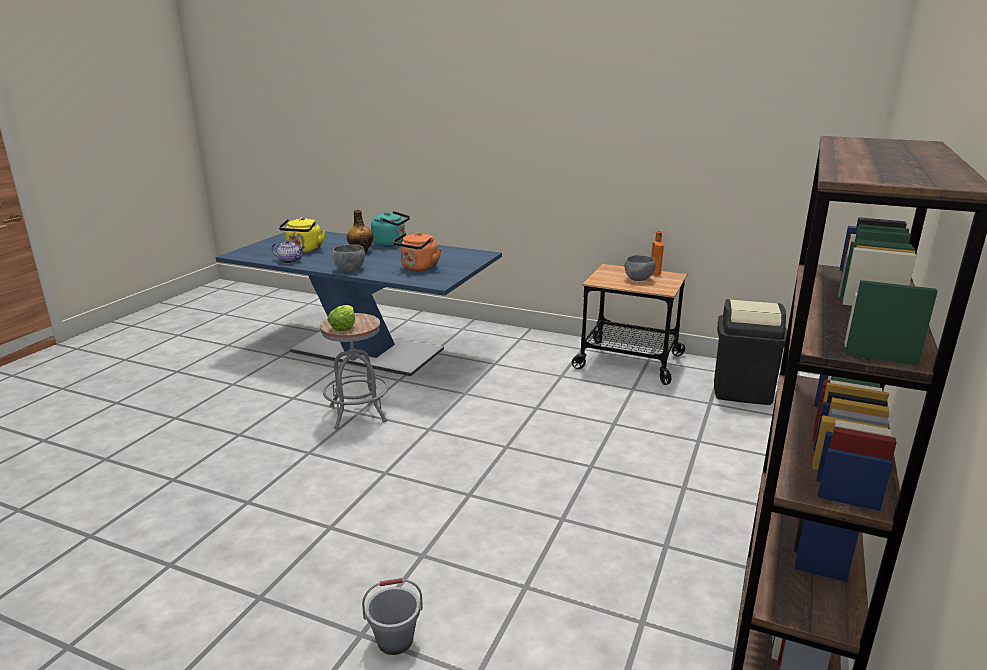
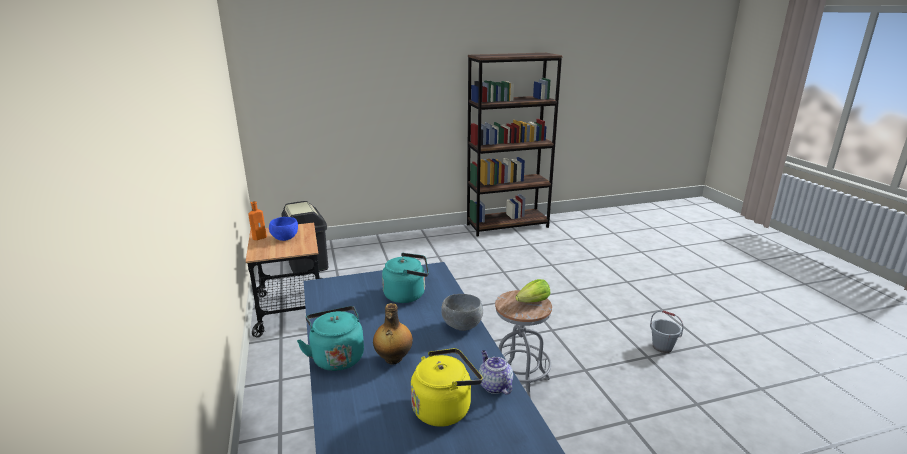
camera: 130 degrees left, 0 degrees up
grey bucket [362,578,423,655] -> grey bucket moved to [650,310,683,353]
orange kettle [393,232,441,271] -> turquoise kettle [382,253,429,303]
grey bowl [625,255,656,281] -> blue bowl [269,217,298,241]

